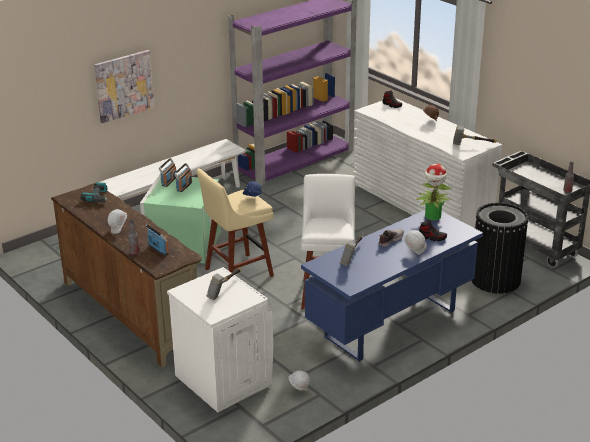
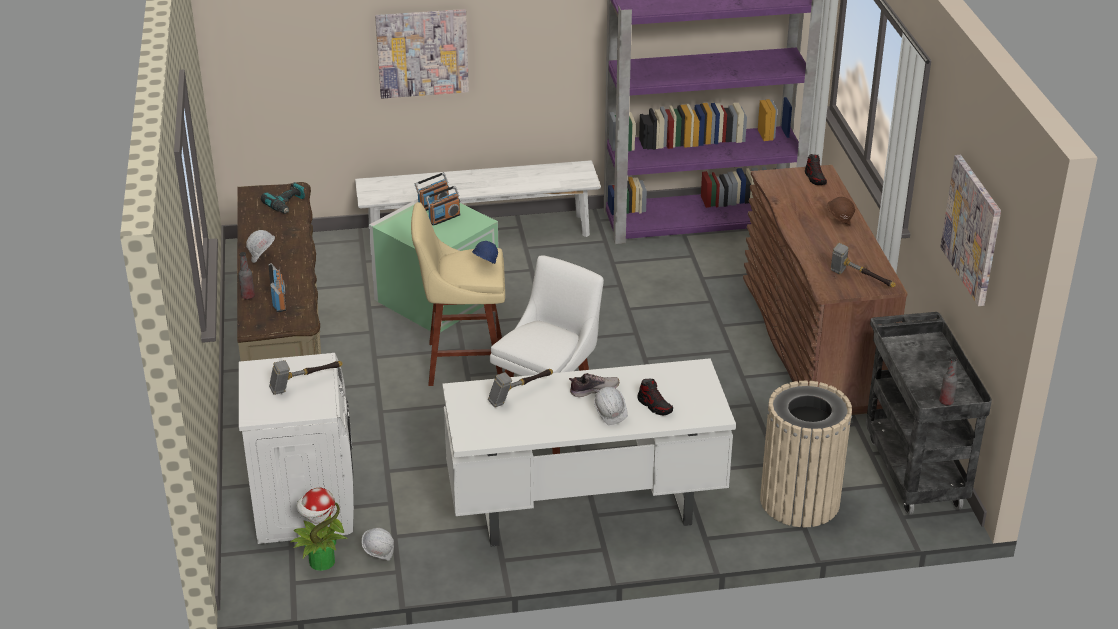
camera: 30 degrees right, 5 degrees up
blue desk [301,210,483,361] -> white desk [442,358,736,546]
white dresser [353,98,502,228] -> brown dresser [743,165,908,415]
potted plant [416,163,452,220] -> potted plant moved to [291,488,348,571]
black trash can [471,202,529,294] -> beige trash can [760,381,852,527]
none -> picture [940,155,1001,306]

